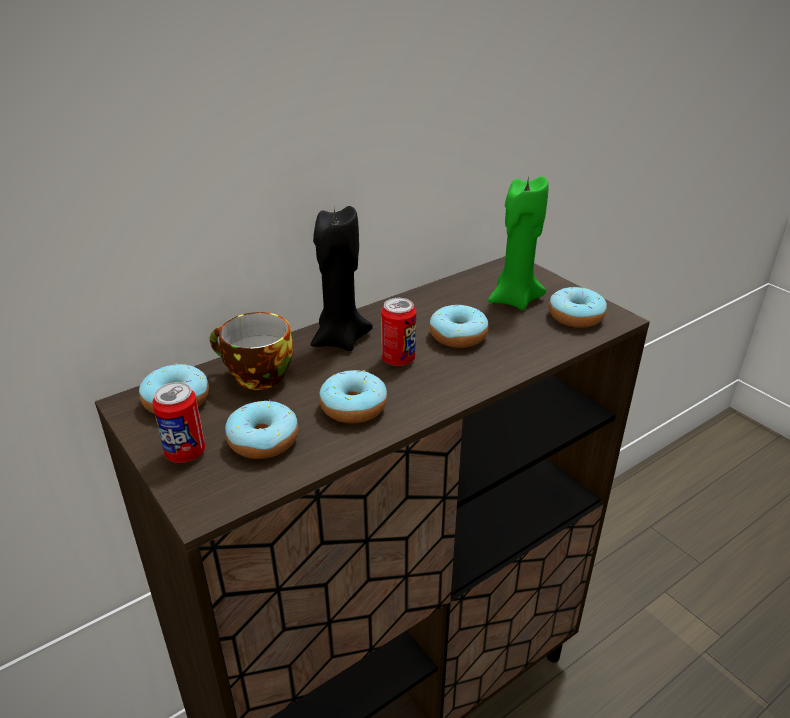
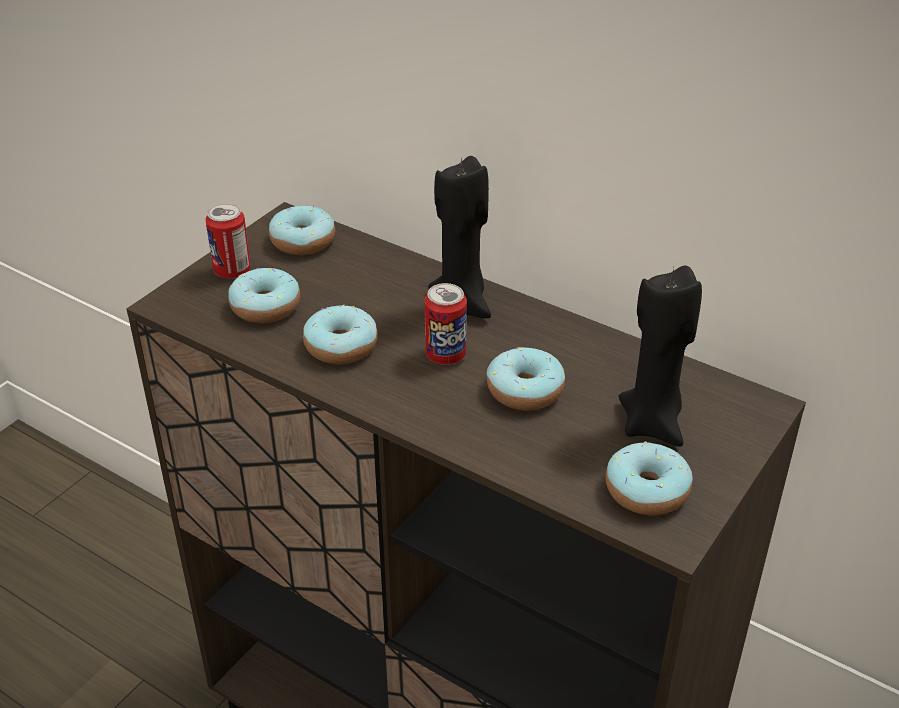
camera: 70 degrees right, 5 degrees up
cup [210,312,293,390] -> none
green candle [488,175,549,310] -> black candle [618,266,702,447]

